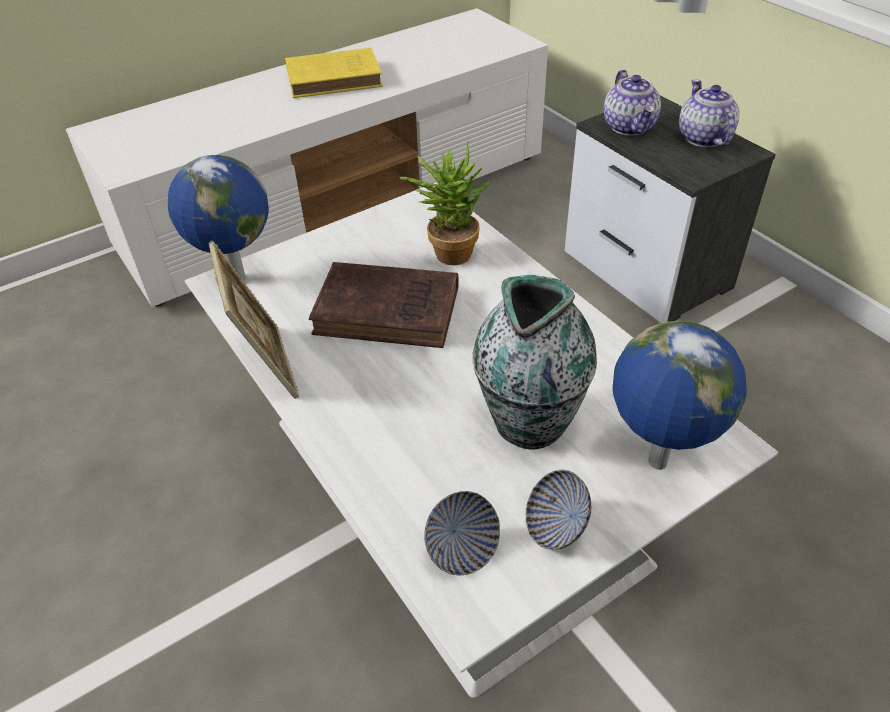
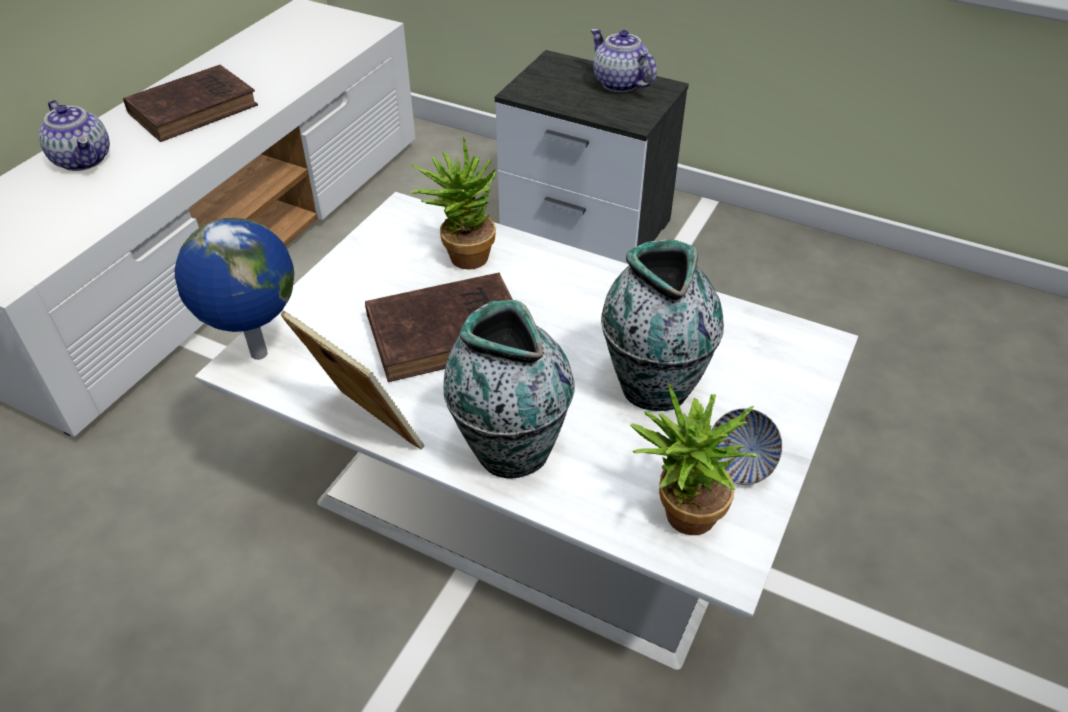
camera: 30 degrees left, 0 degrees up
yellow book [285,48,383,98] -> brown book [123,64,258,142]
bowl [424,491,500,575] -> potted plant [630,383,758,535]
teapot [604,70,661,136] -> teapot moved to [38,100,110,171]
globe [613,321,746,470] -> none
none -> vase [443,300,575,479]

